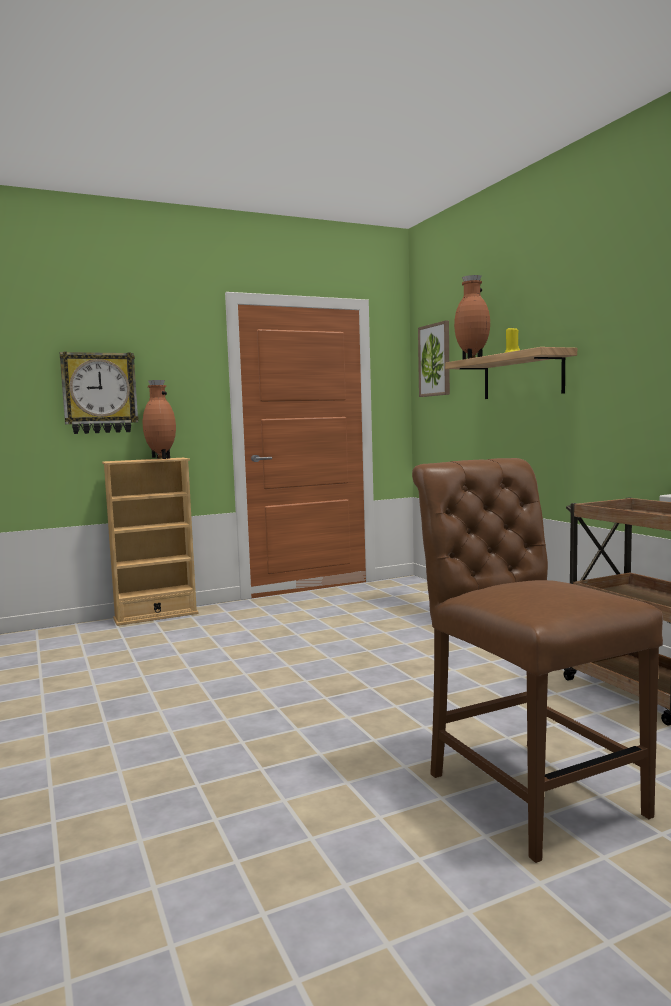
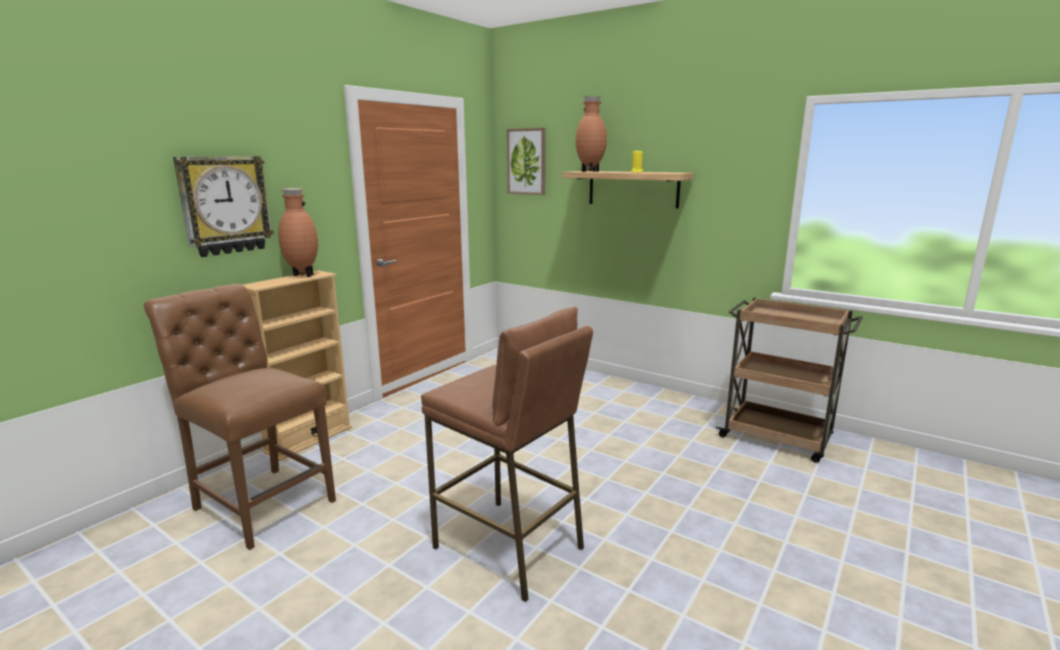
camera: 30 degrees left, 10 degrees up
brown chair [412,458,663,863] -> brown chair moved to [144,284,336,550]
none -> brown stool [421,307,593,602]

